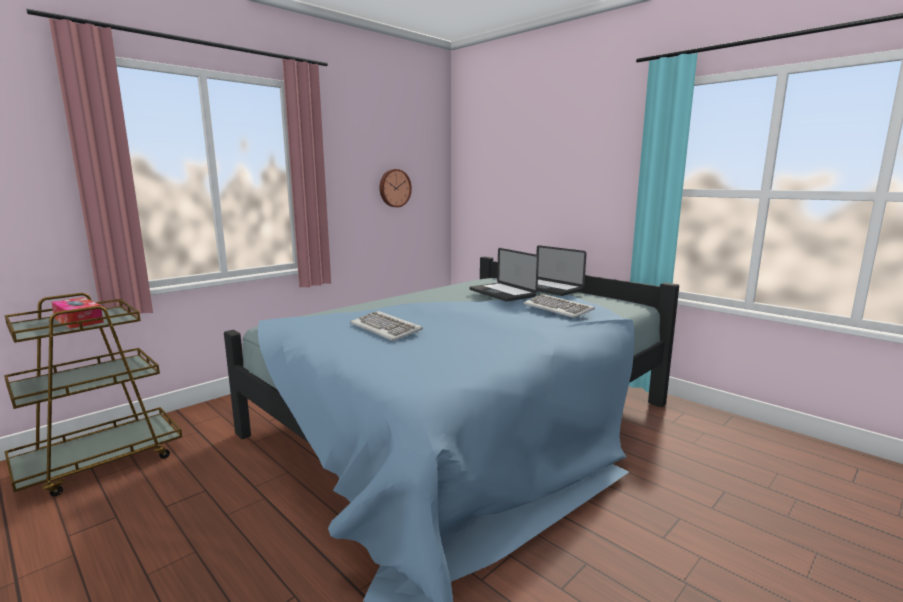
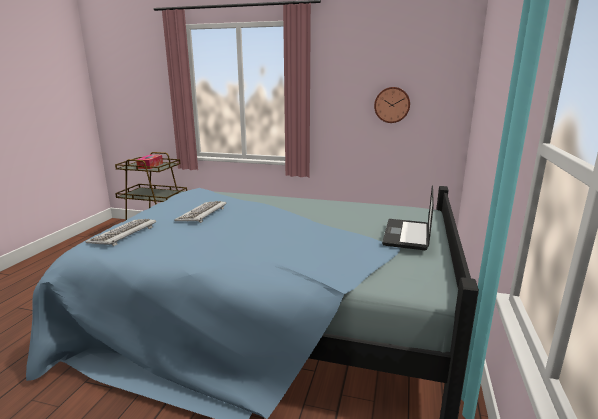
camera: 60 degrees right, 5 degrees up
laptop [469,248,539,301] -> none
keyboard [523,294,595,318] -> keyboard moved to [86,219,156,246]

